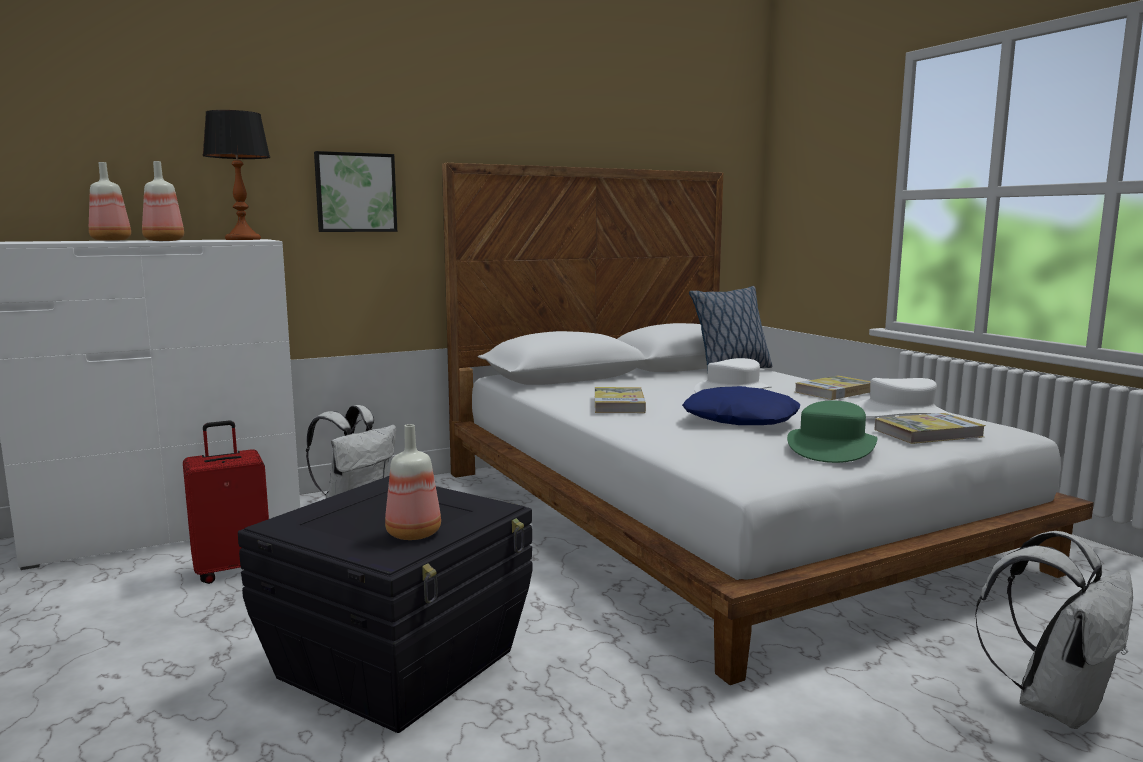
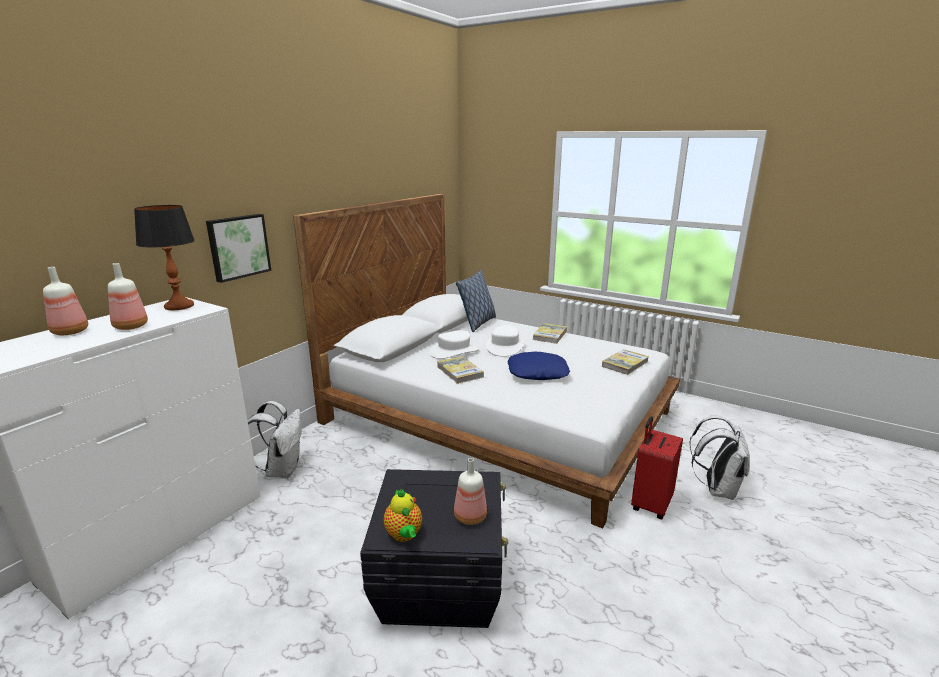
camera: 30 degrees left, 10 degrees up
red suitcase [183,420,269,584] -> red suitcase moved to [631,416,683,519]
green hat [787,401,877,463] -> none
white hat [854,378,954,417] -> white hat moved to [429,330,479,359]
none -> teapot [384,489,422,542]

